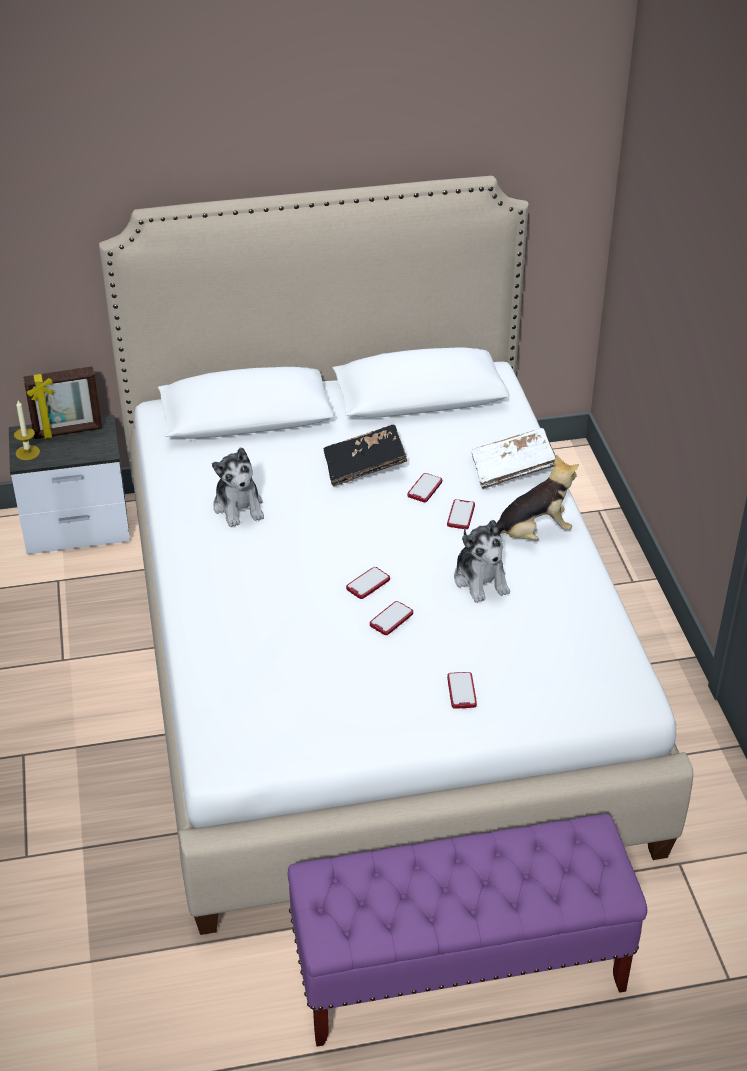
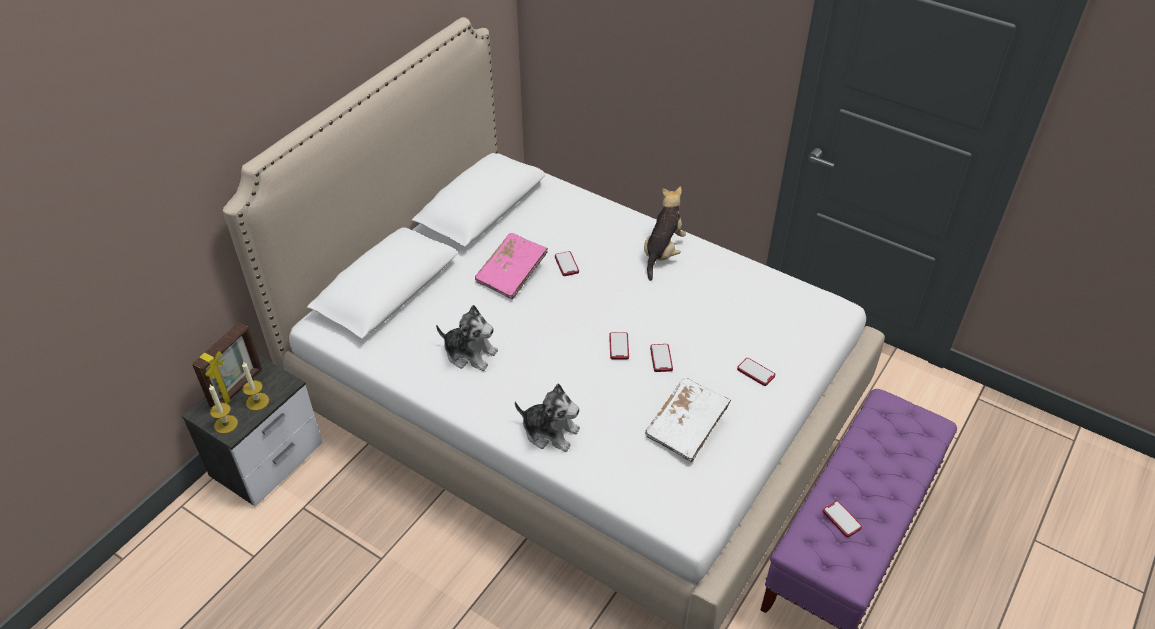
camera: 45 degrees left, 5 degrees up
black book [323,425,407,487] -> pink book [475,233,548,299]
phone [447,499,475,529] -> phone moved to [823,501,862,537]
plush toy [454,520,510,603] -> plush toy moved to [515,384,580,452]
white book [471,428,556,489] -> white book moved to [645,378,731,462]
none -> candle [242,362,269,411]

